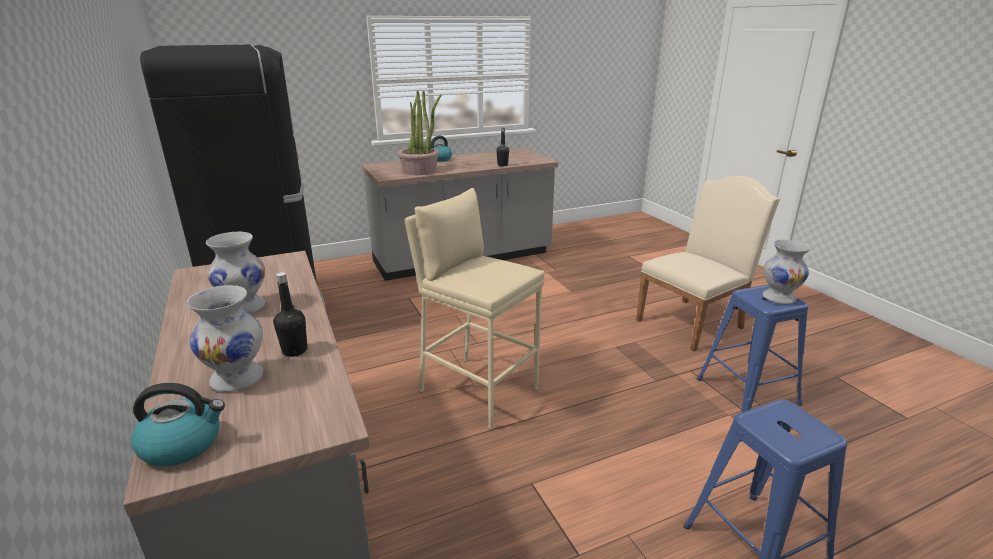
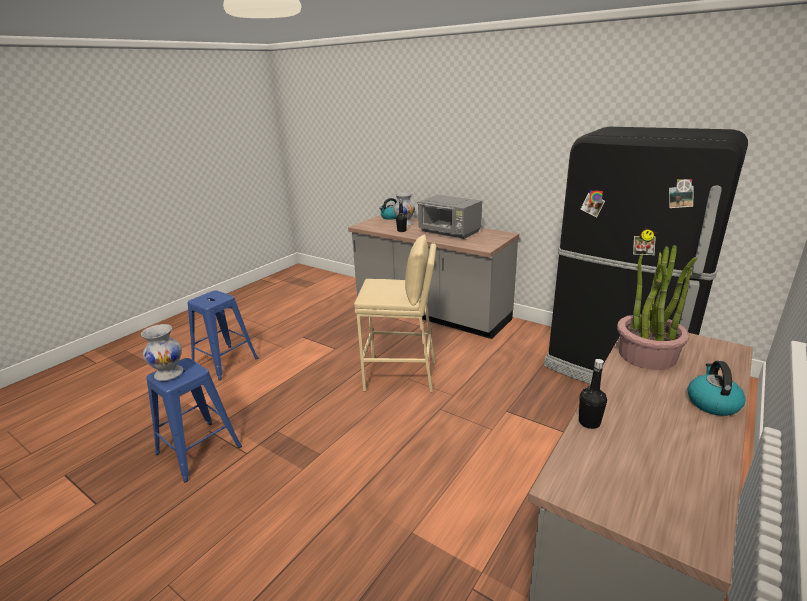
camera: 150 degrees right, 0 degrees up
white vase [206,232,266,314] -> grey microwave [417,195,482,239]
beige chair [636,176,780,351] -> none

